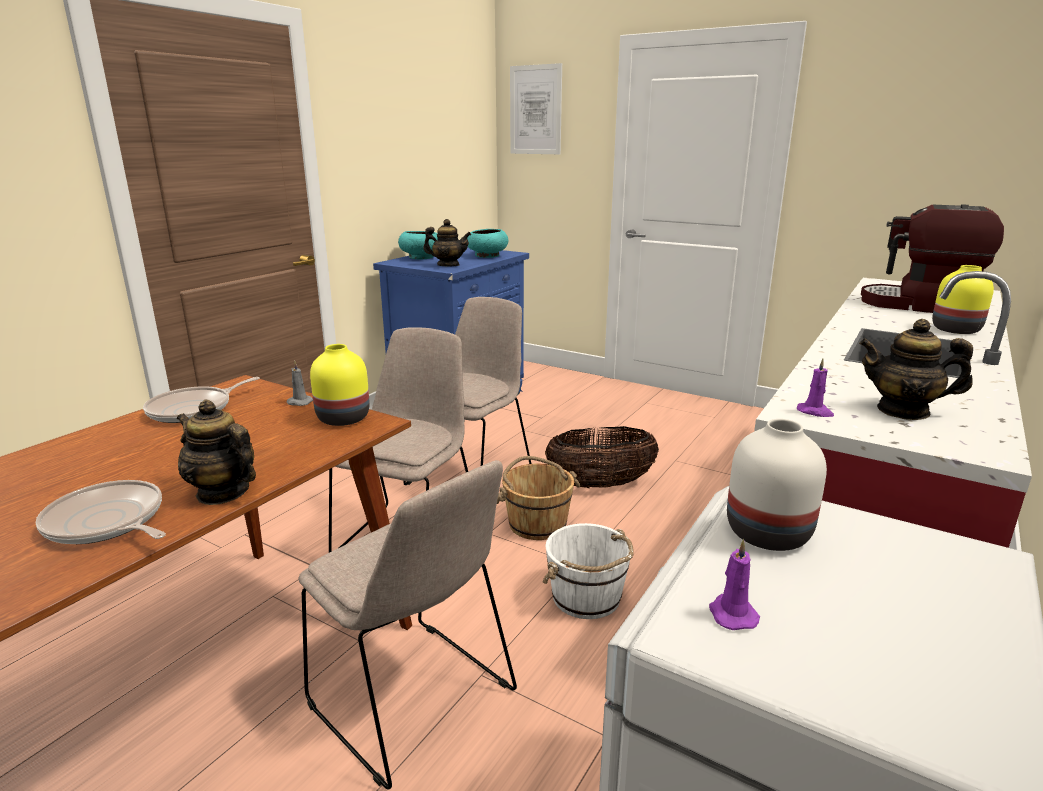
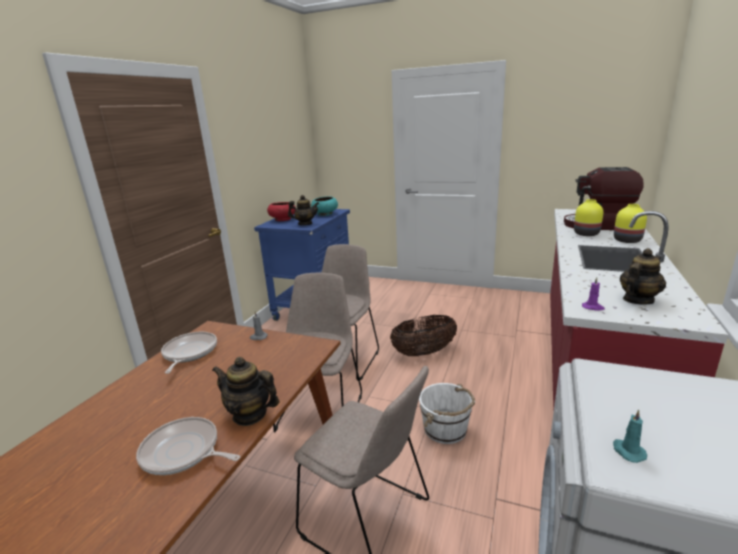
camera: 10 degrees left, 0 degrees up
frying pan [143,377,260,423] -> frying pan turned 150 degrees clockwise [161,332,217,374]
yellow vase [310,344,370,426] -> yellow vase moved to [574,199,603,236]
turquoise bowl [398,231,438,259] -> red bowl [267,202,296,221]
brown bucket [497,456,580,540] -> none
picture [510,63,562,154] -> none
purple candle [709,539,760,630] -> turquoise candle [613,410,647,463]
white vase [727,419,827,551] -> none
teapot [859,319,973,420] -> teapot turned 135 degrees clockwise [620,248,666,305]

